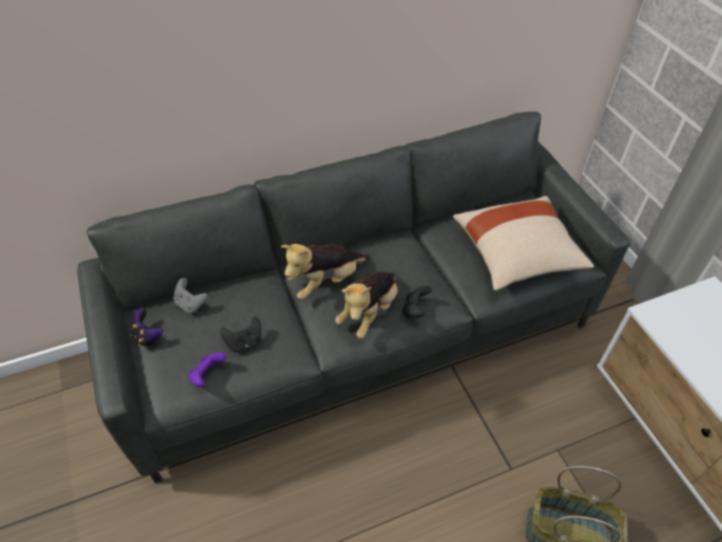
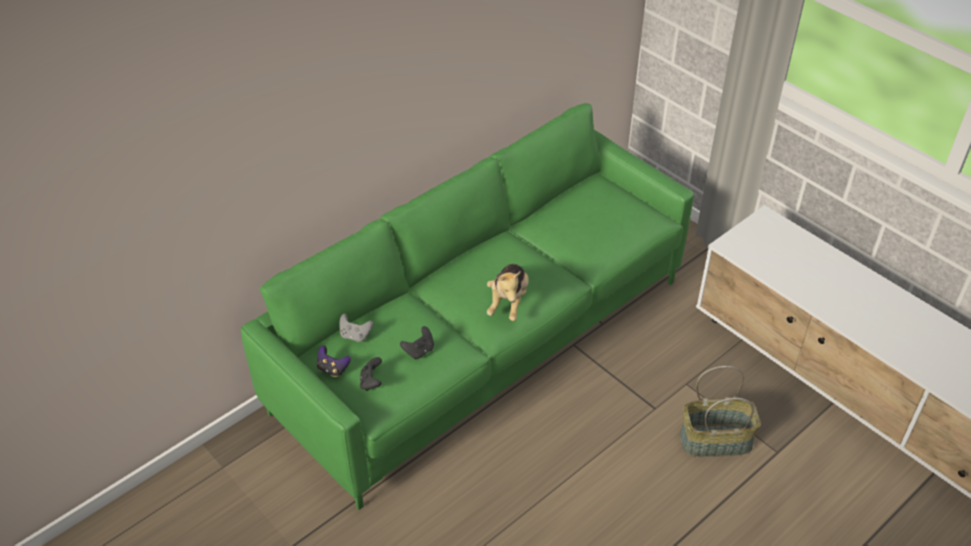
camera: 20 degrees left, 5 degrees down
grey sofa [77,112,630,483] -> green sofa [241,103,694,510]
purple game controller [189,352,226,387] -> none
plush toy [281,244,369,299] -> none
black game controller [402,286,432,318] -> black game controller moved to [360,357,382,391]
beige pillow [453,196,594,291] -> none

